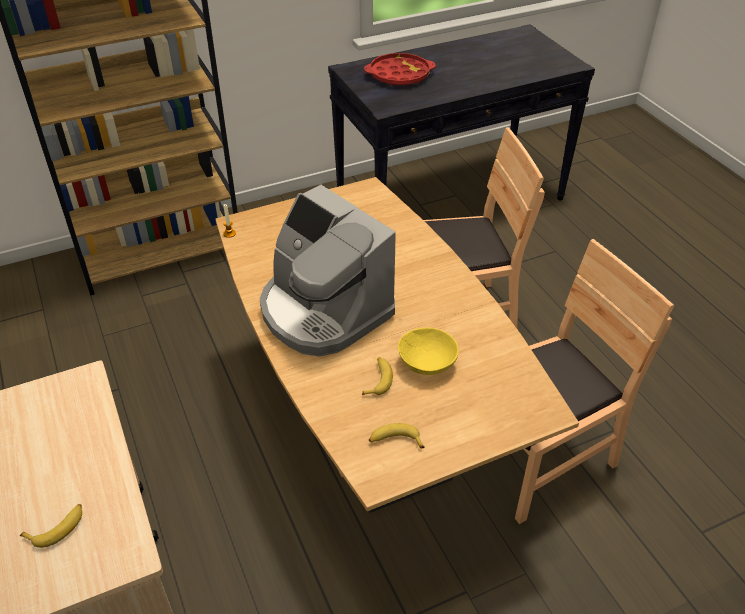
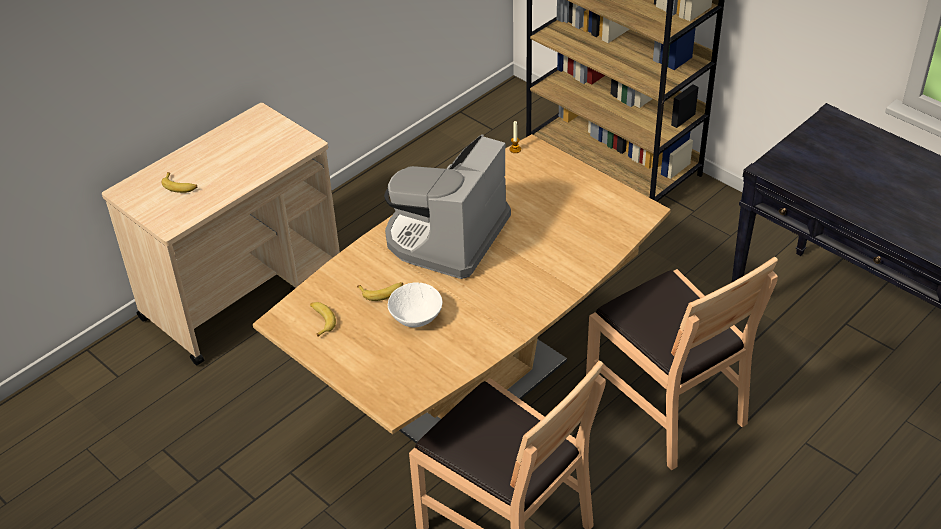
camera: 70 degrees right, 0 degrees up
red tray [364,53,436,86] -> none
yellow bowl [398,328,459,375] -> white bowl [388,283,442,327]

